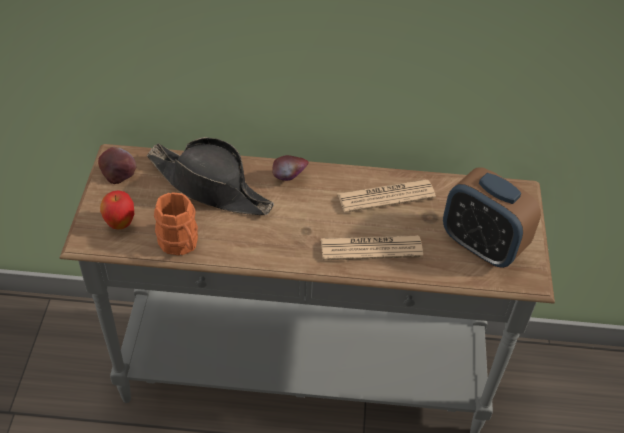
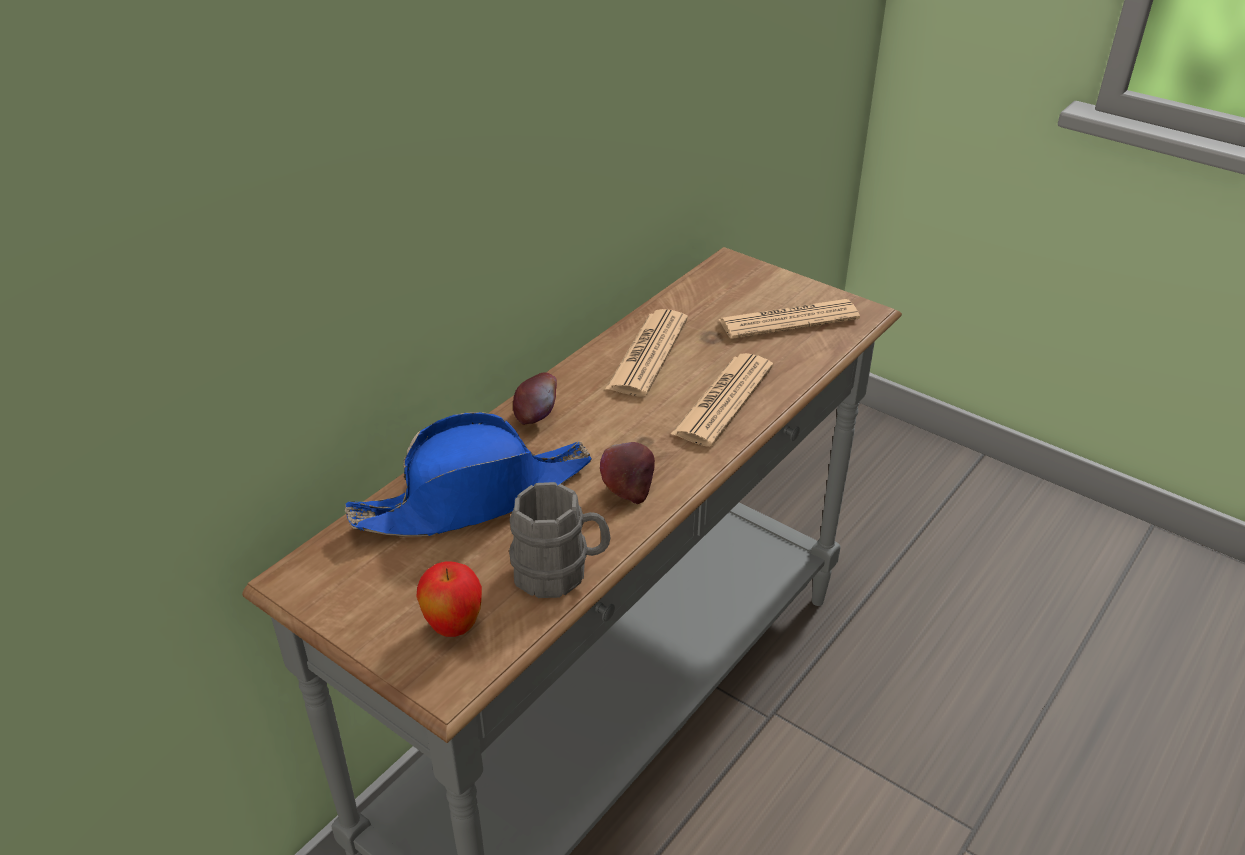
camera: 55 degrees left, 10 degrees down
apple [98,147,136,184] -> apple moved to [600,442,655,504]
black hat [147,137,274,215] -> blue hat [345,412,592,537]
orange mug [154,192,198,255] -> grey mug [509,482,610,598]
alarm clock [443,167,541,268] -> newspaper [719,299,860,339]

